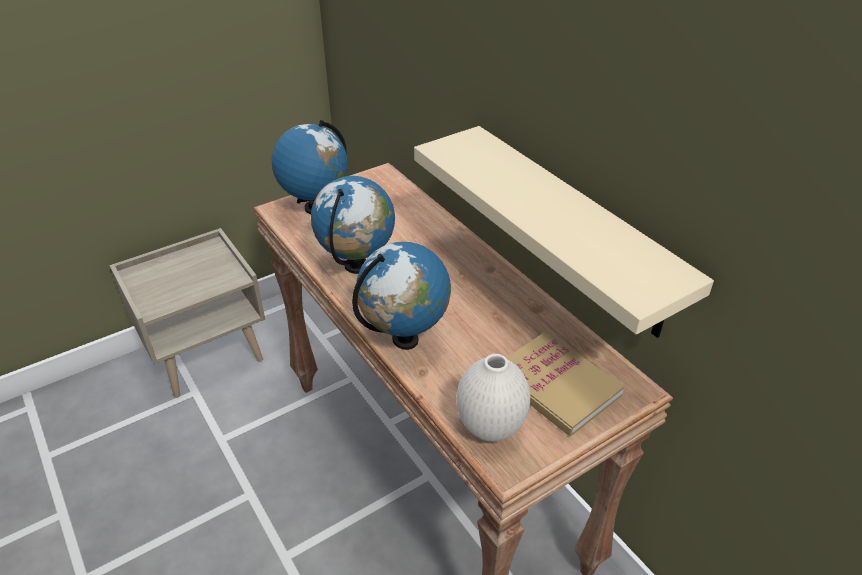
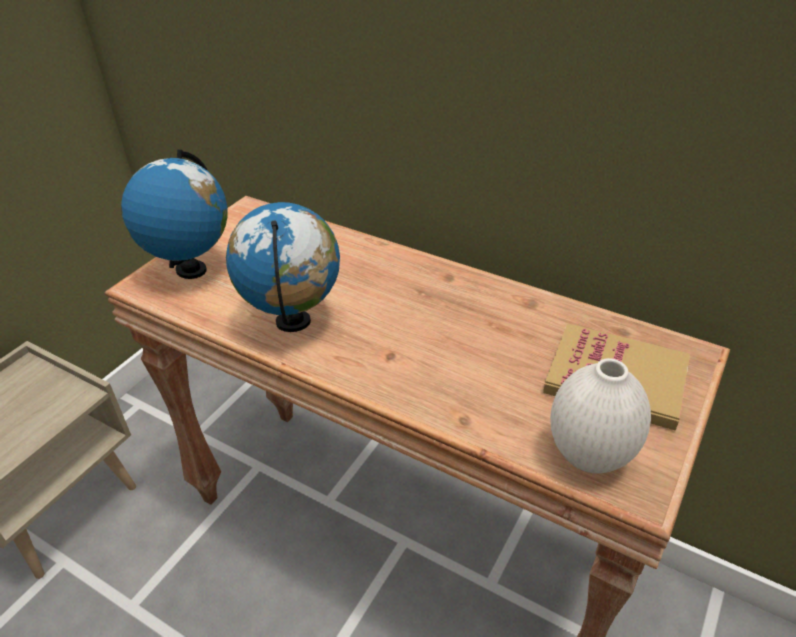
camera: 25 degrees left, 0 degrees up
globe [352,242,451,350] -> none
beige shelf [414,126,714,338] -> none

